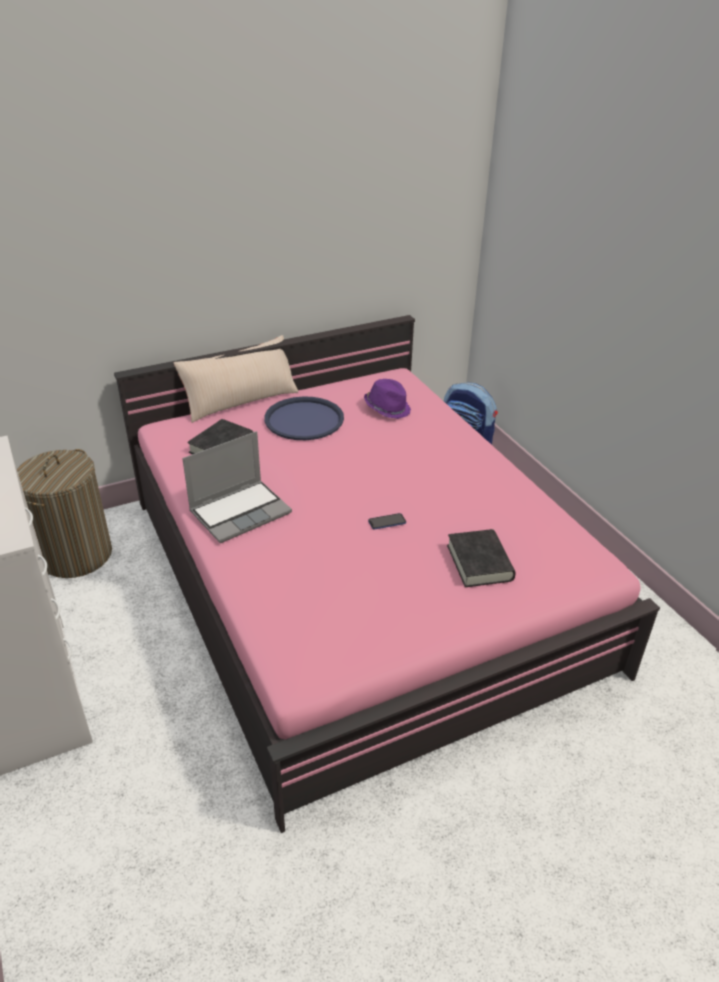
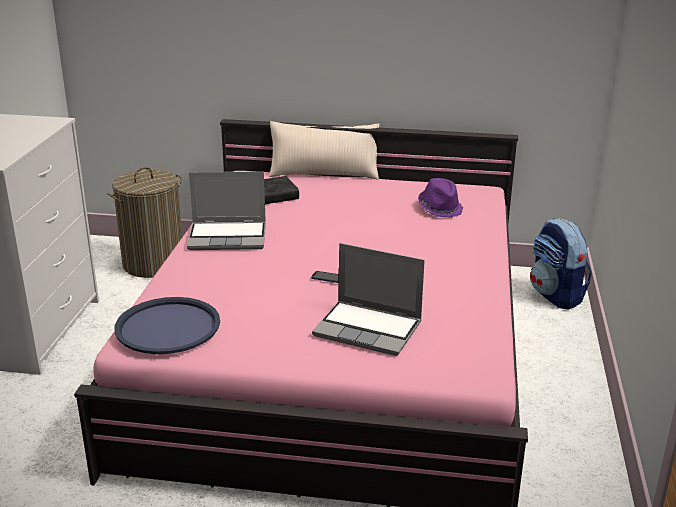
camera: 35 degrees right, 10 degrees down
blue tray [264,397,344,440] -> blue tray moved to [114,297,220,354]
black book [447,529,516,587] -> laptop [312,243,425,356]

